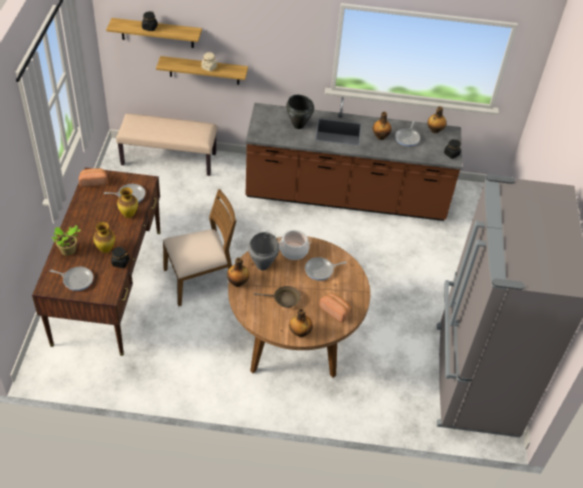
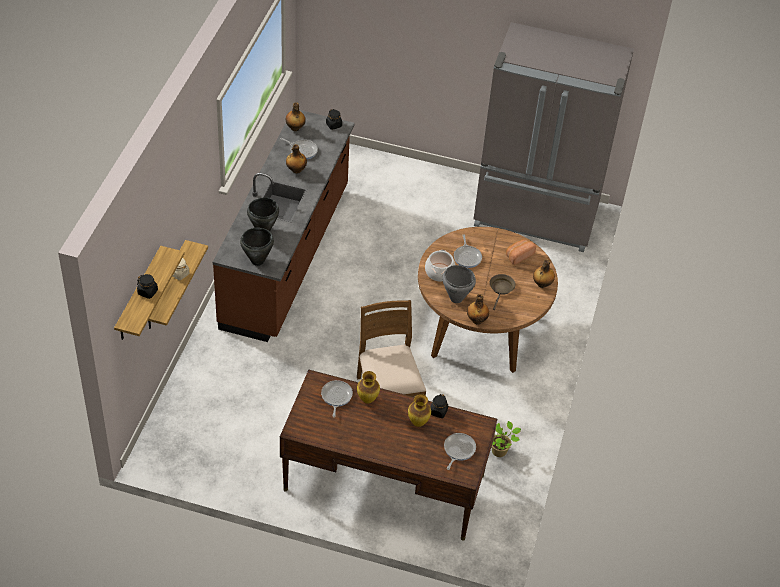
camera: 80 degrees left, 0 degrees up
potted plant [52,225,80,256] -> potted plant moved to [491,421,521,457]
bread [79,168,108,187] -> none
beige bench [116,114,217,176] -> none
none -> black cooking pot [240,228,274,266]

